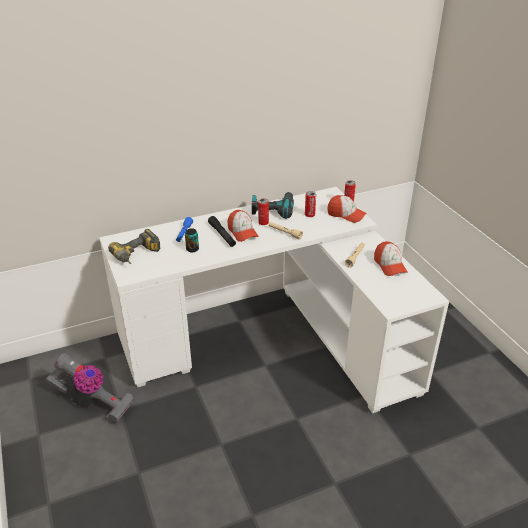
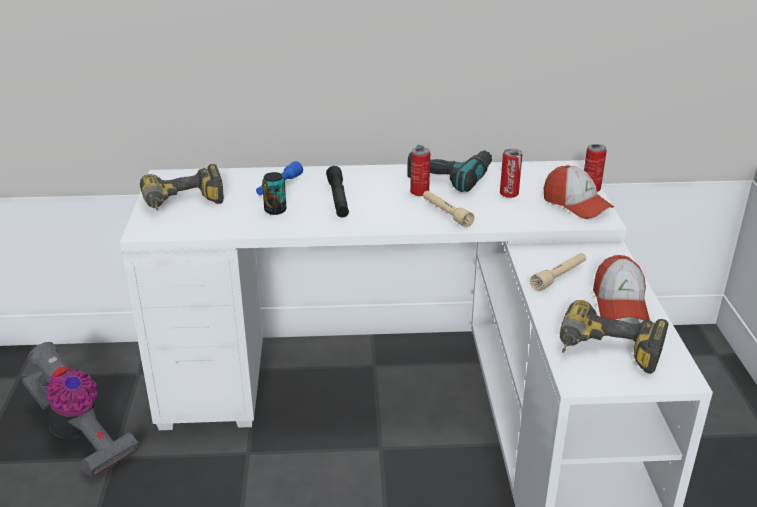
camera: 20 degrees right, 5 degrees down
cap [228,210,259,242] -> none
none -> power drill [560,300,669,374]

